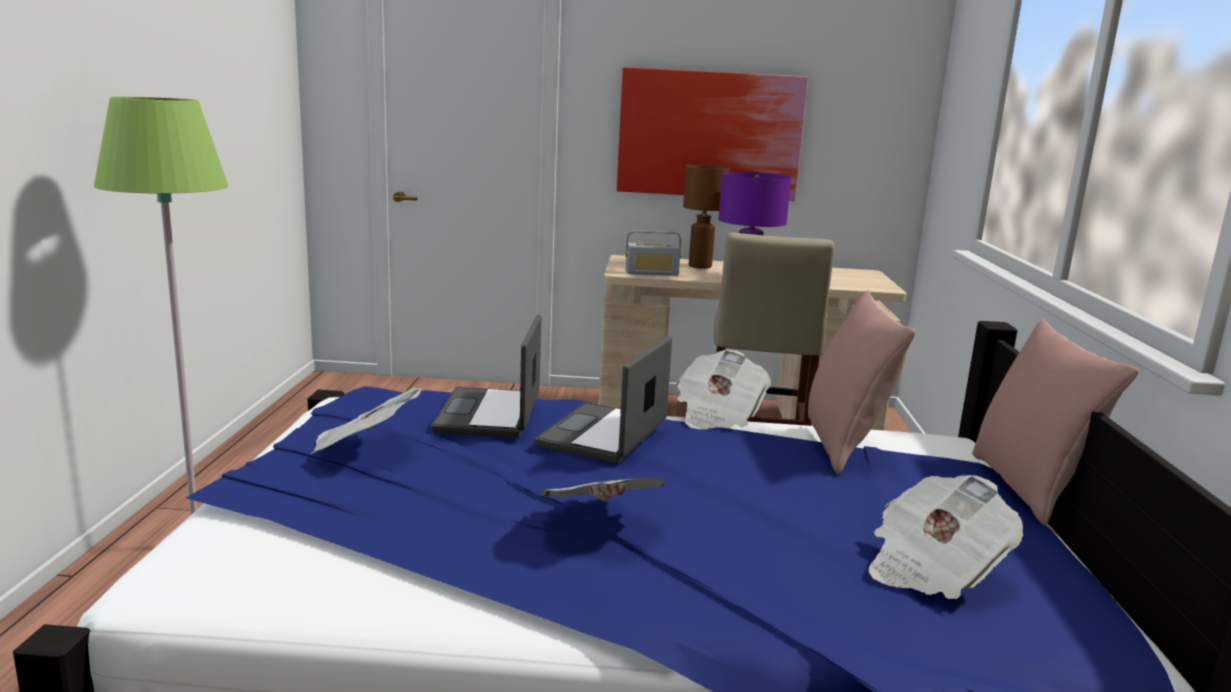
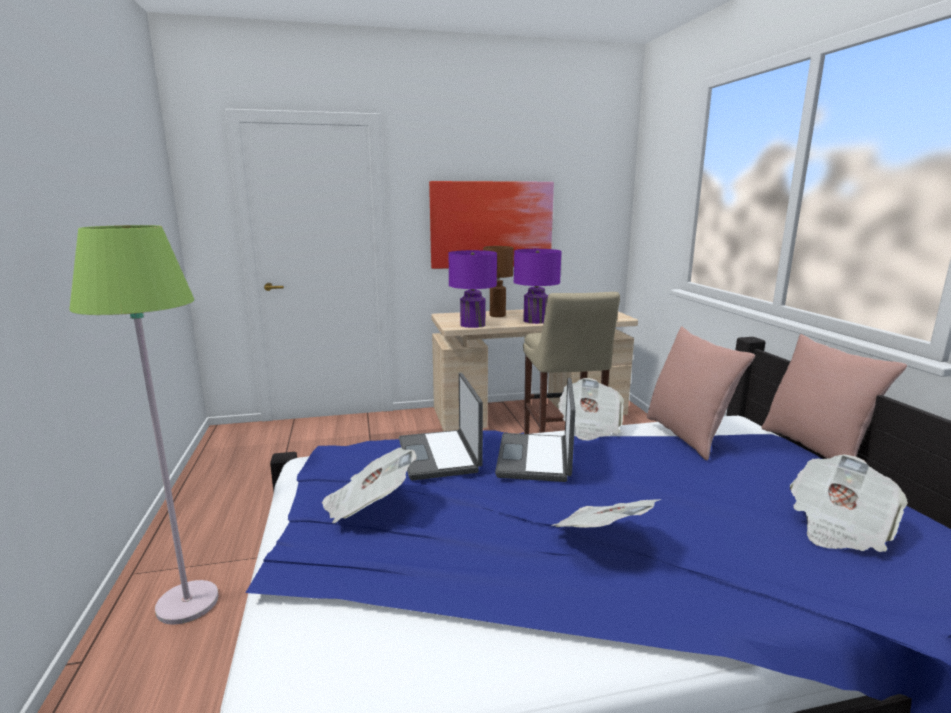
camera: 15 degrees left, 0 degrees up
radio [625,231,681,276] -> purple table lamp [448,250,497,328]

